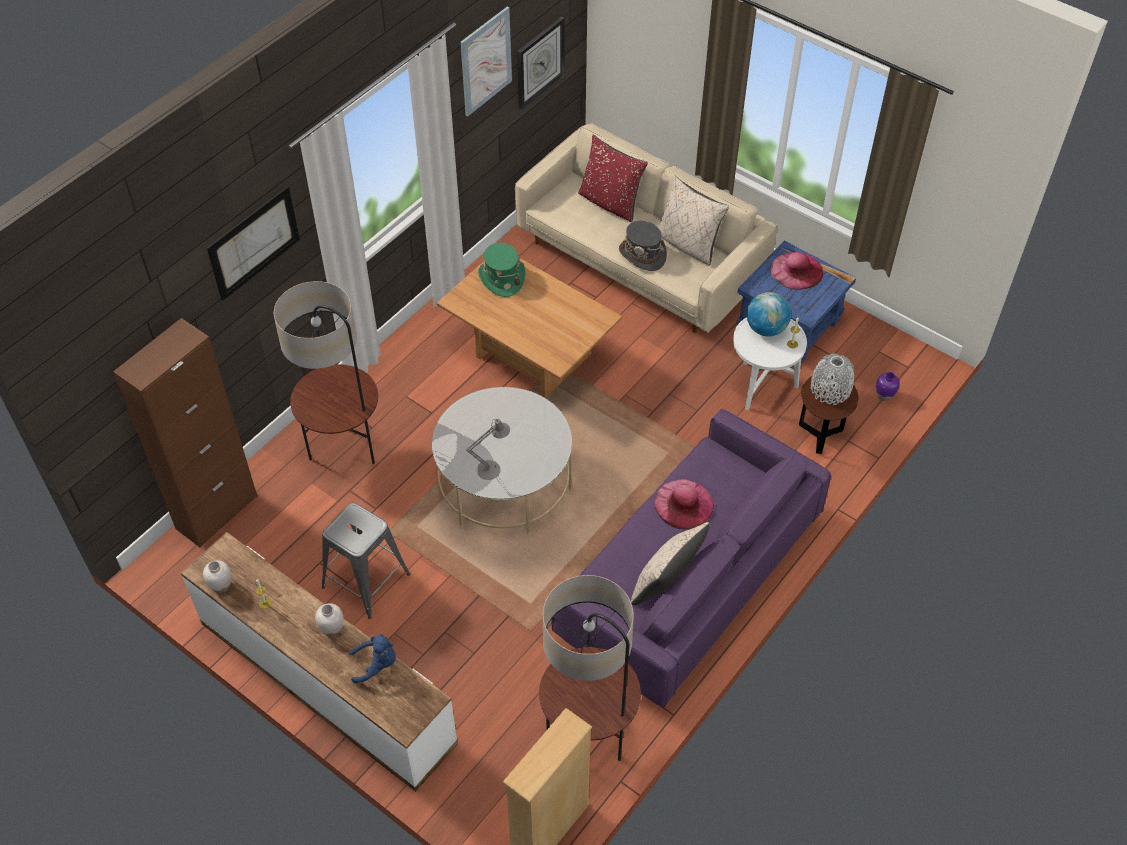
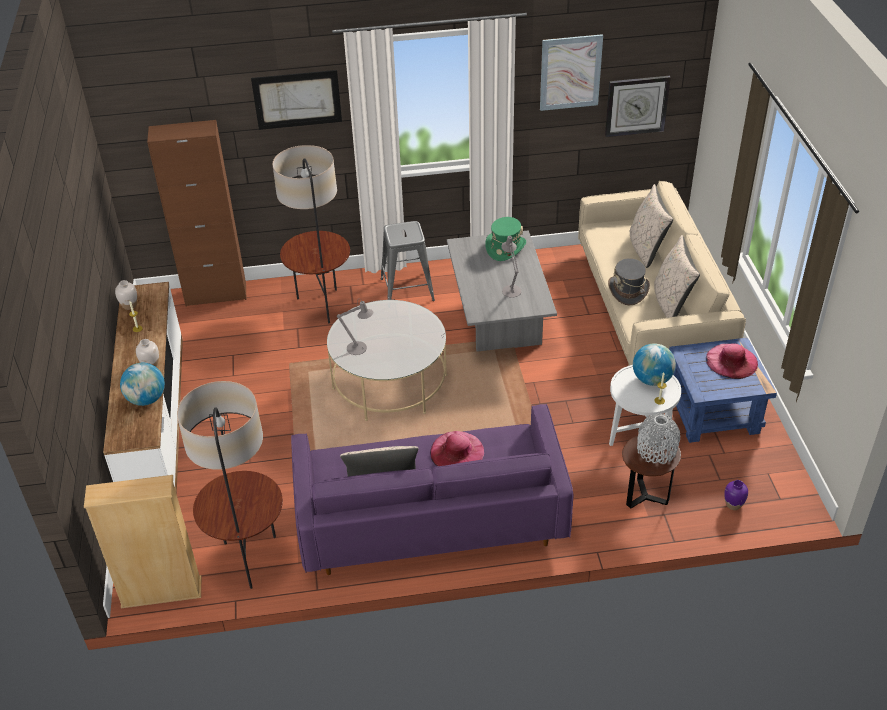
camera: 45 degrees right, 10 degrees down
grey stool [322,503,410,619] -> grey stool moved to [381,221,435,301]
blue plush toy [350,634,396,684] -> globe [120,363,165,406]
brown coffee table [437,258,622,398] -> grey coffee table [447,230,557,352]
red pillow [578,135,648,222] -> beige pillow [629,184,673,268]
none -> grey table lamp [501,235,521,298]

